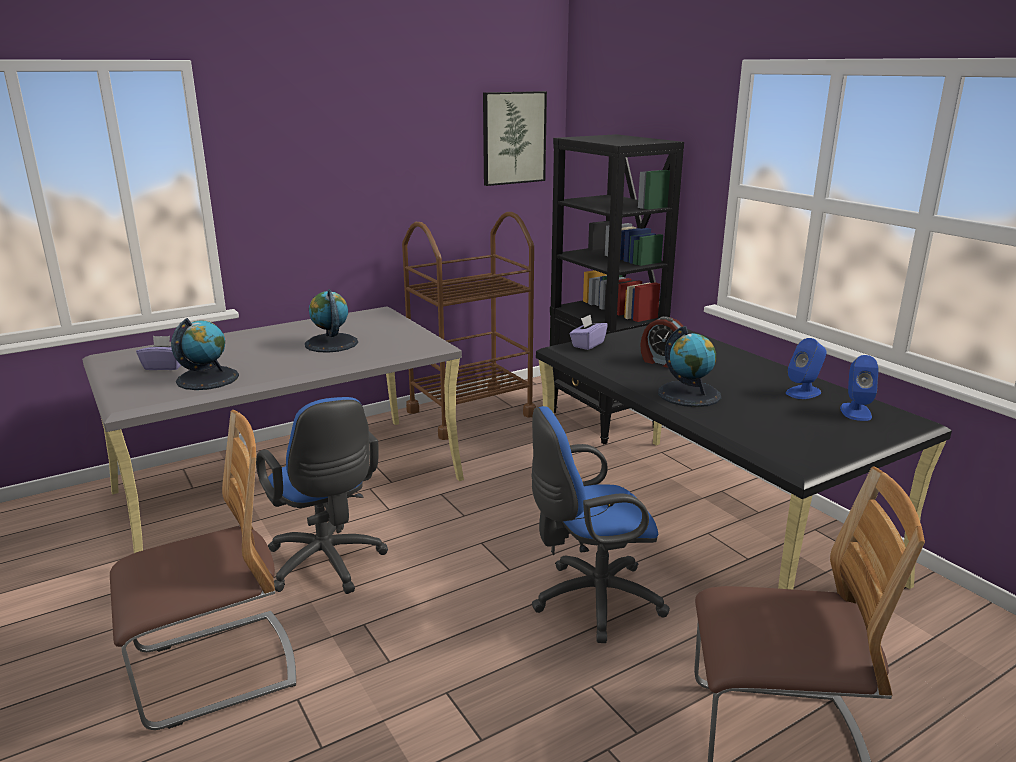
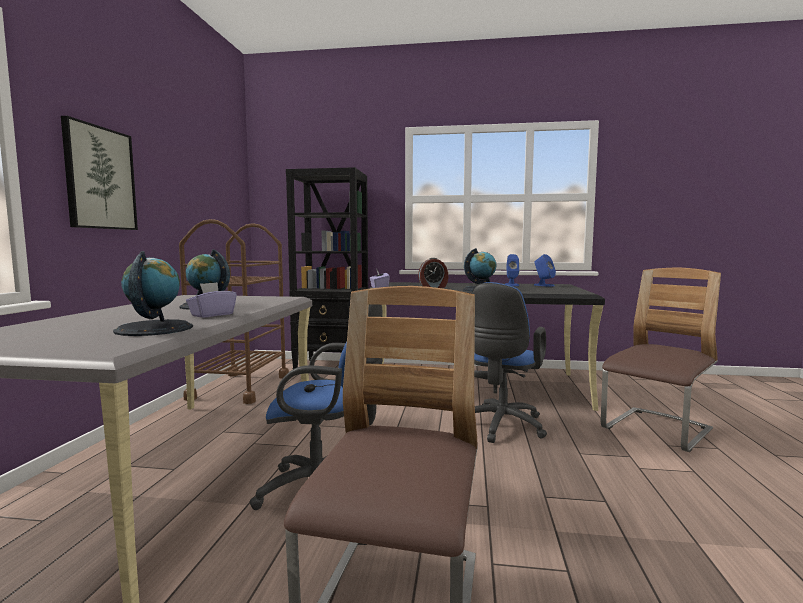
camera: 50 degrees left, 15 degrees down
purple tissue box [136,336,181,370] -> purple tissue box moved to [186,282,237,318]
picture [483,91,547,186] -> picture moved to [61,116,138,230]

